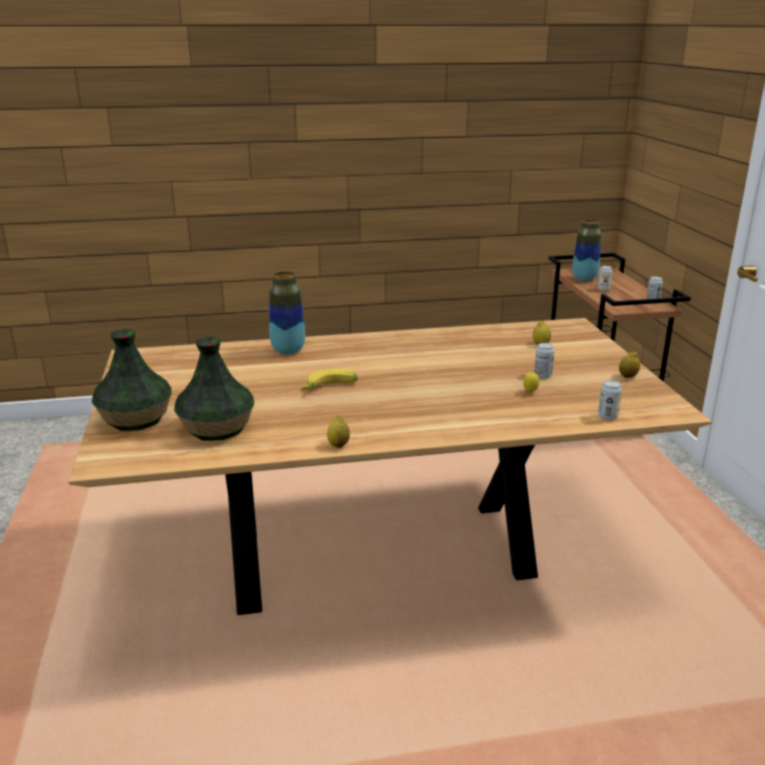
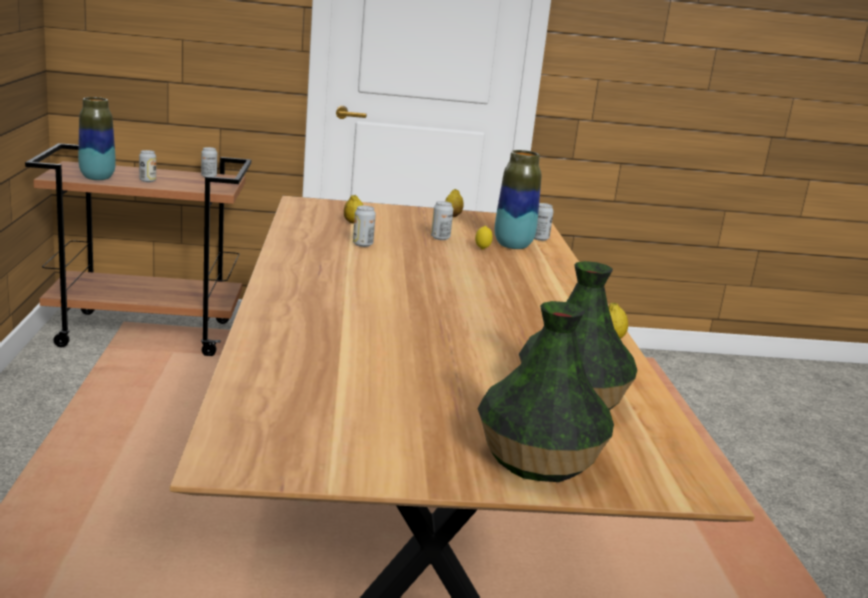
camera: 85 degrees left, 5 degrees down
vase [269,271,305,355] -> vase moved to [495,150,542,249]
banana [302,368,358,390] -> none
none -> can [353,206,376,247]

